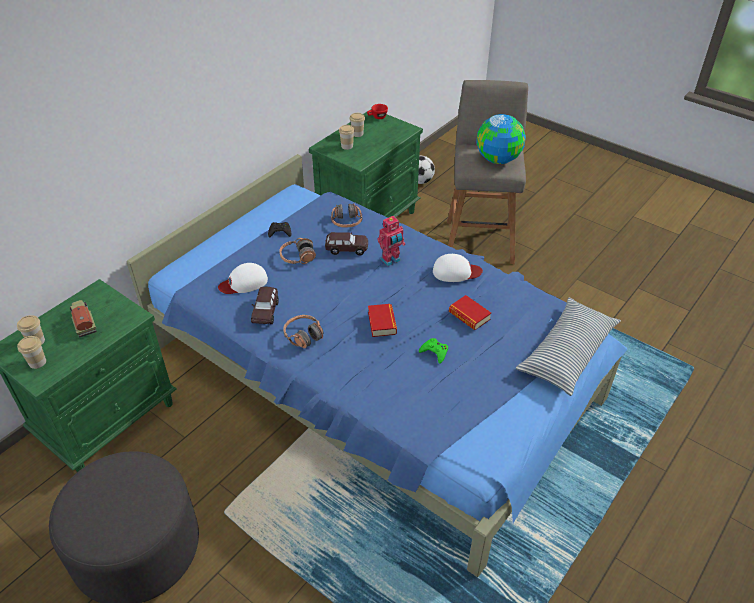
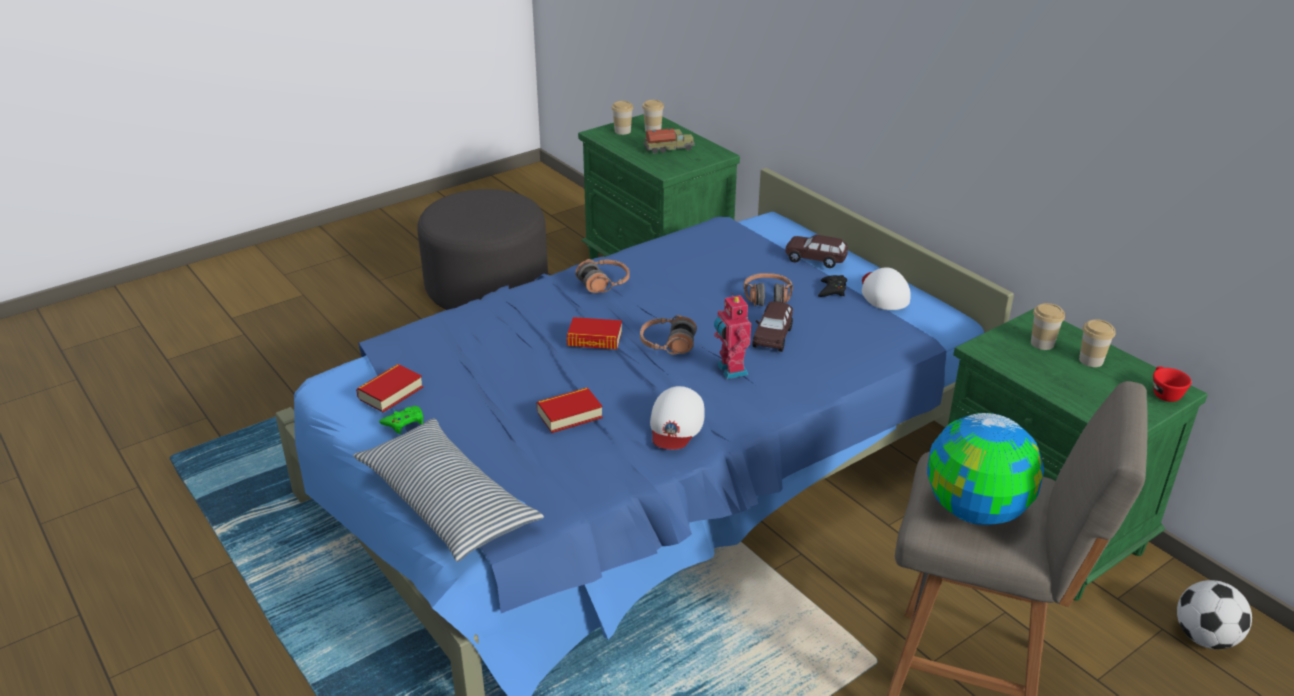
camera: 105 degrees right, 10 degrees down
white cap [218,263,268,294] -> white cap moved to [862,267,911,310]
brown toy car [251,287,279,324] -> brown toy car moved to [785,235,848,268]
headphones [331,203,363,228] -> headphones moved to [640,315,697,355]
green game controller [419,338,448,364] -> green game controller moved to [379,406,423,434]
none -> book [356,364,423,412]

